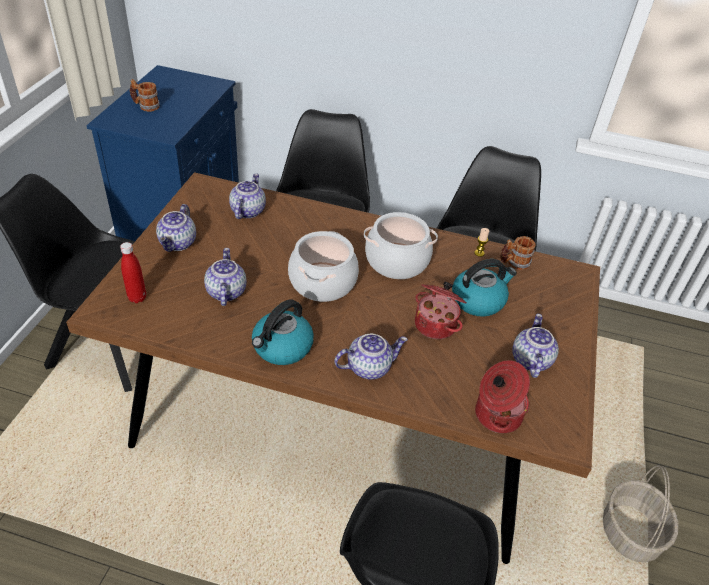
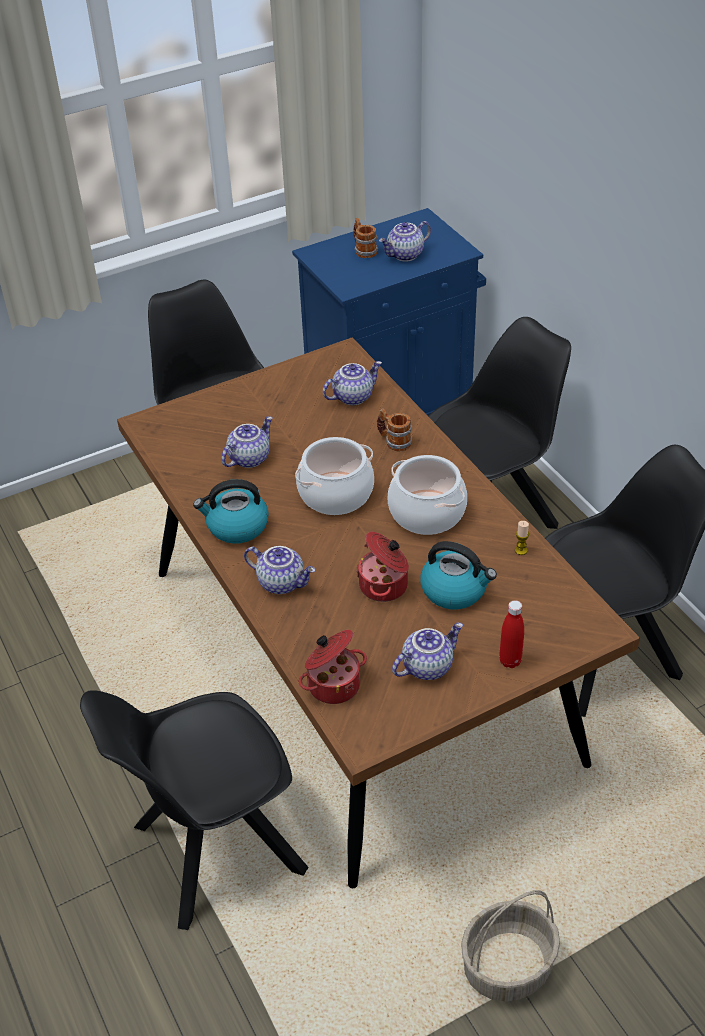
camera: 50 degrees right, 0 degrees up
red bottle [120,242,146,303] -> red bottle moved to [499,600,524,668]
teapot [156,204,196,252] -> teapot moved to [379,221,431,261]
mug [500,236,536,270] -> mug moved to [377,408,412,452]

